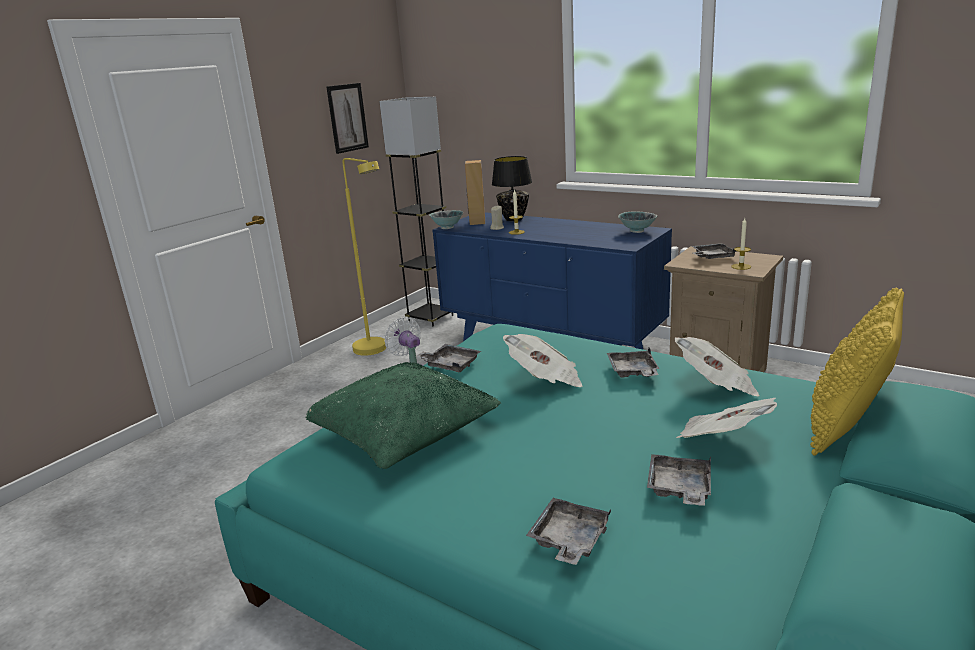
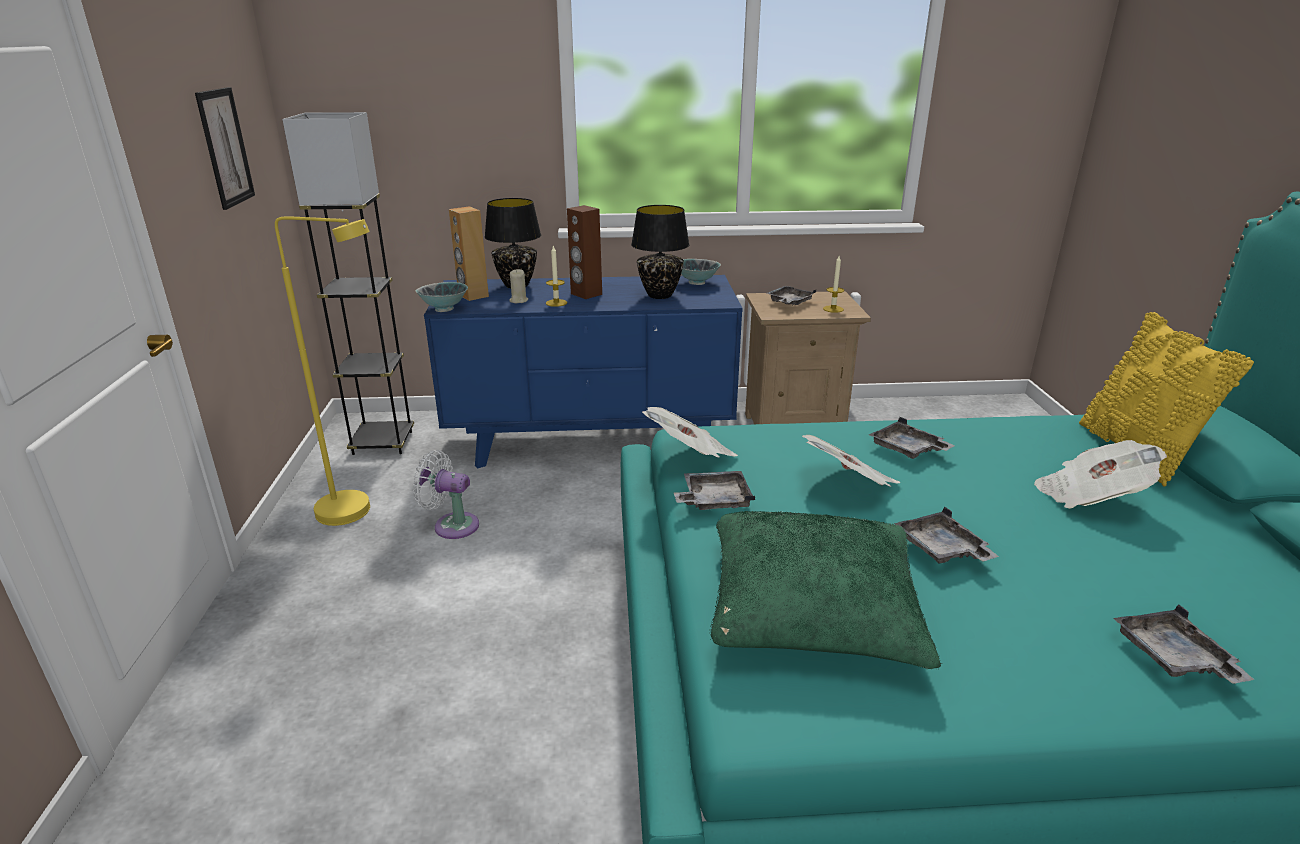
camera: 40 degrees left, 5 degrees up
grey tray [647,454,711,506] -> grey tray moved to [894,507,999,563]
newspaper [675,337,760,396] -> newspaper moved to [642,407,738,458]
none -> brown speaker [567,205,602,299]
none -> black table lamp [631,205,689,299]

